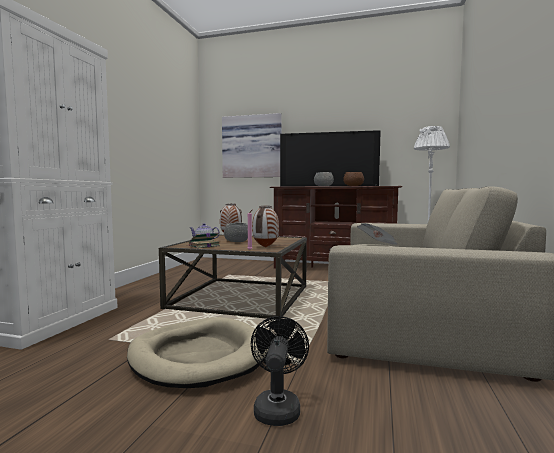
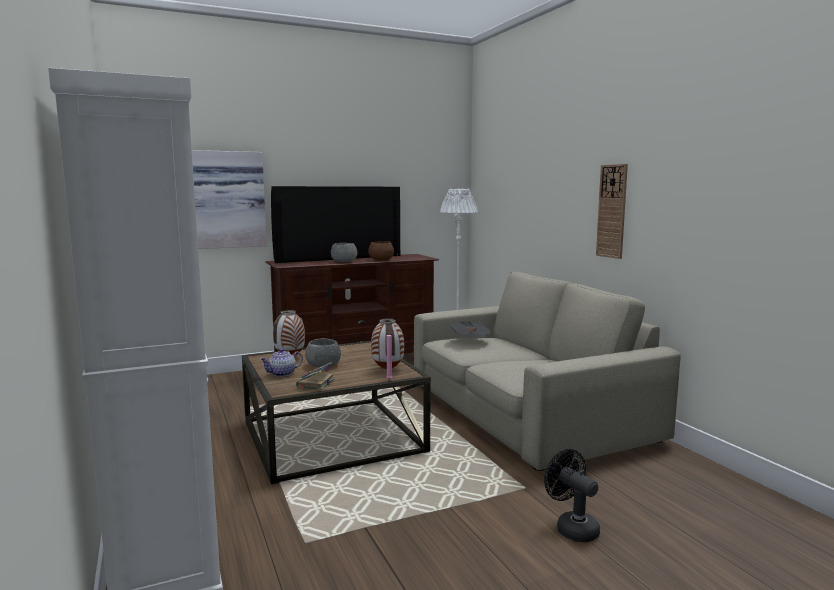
camera: 40 degrees left, 5 degrees up
beige dog bed [127,317,269,388] -> none
none -> wall clock [596,164,628,259]

